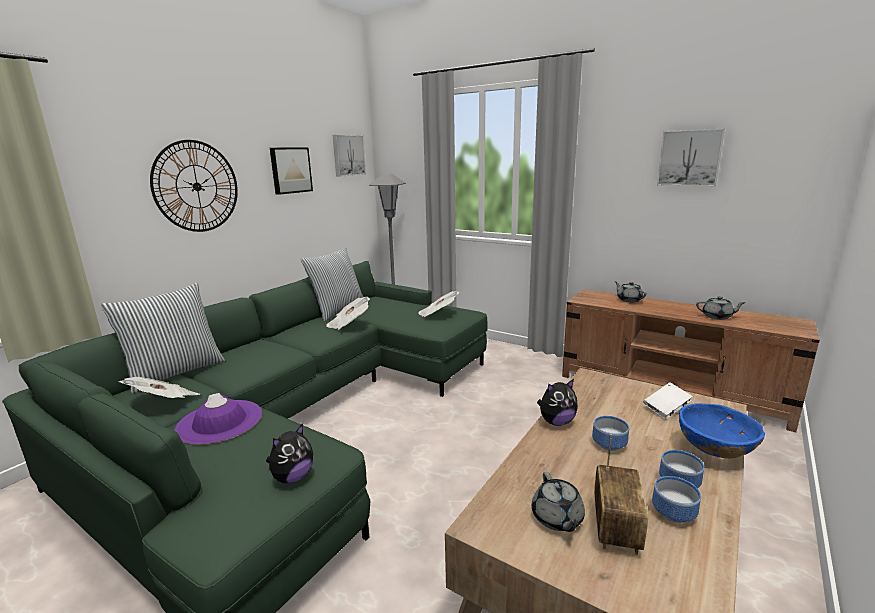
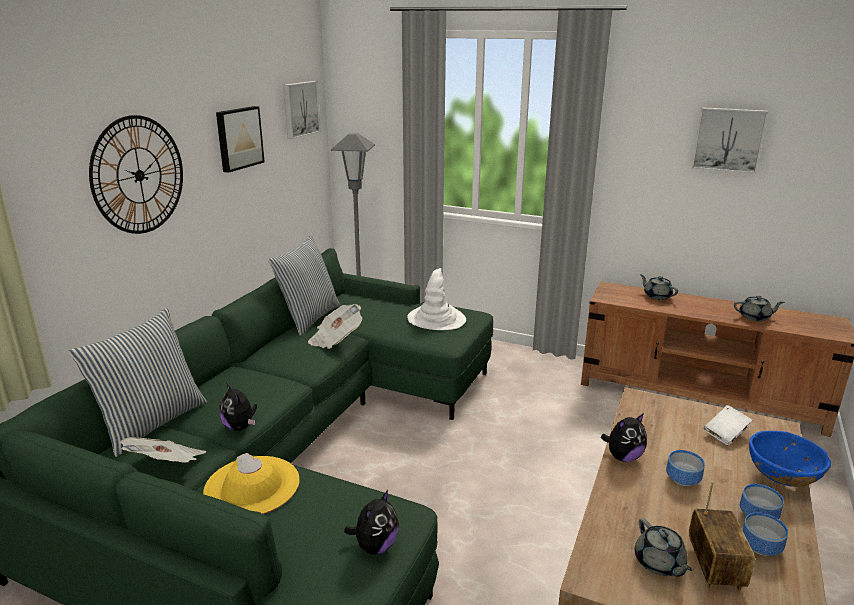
camera: 10 degrees left, 5 degrees up
purple hat [174,393,262,445] -> yellow hat [203,453,300,514]
newspaper [418,291,459,317] -> white hat [407,268,466,330]
none -> plush toy [219,382,257,431]

